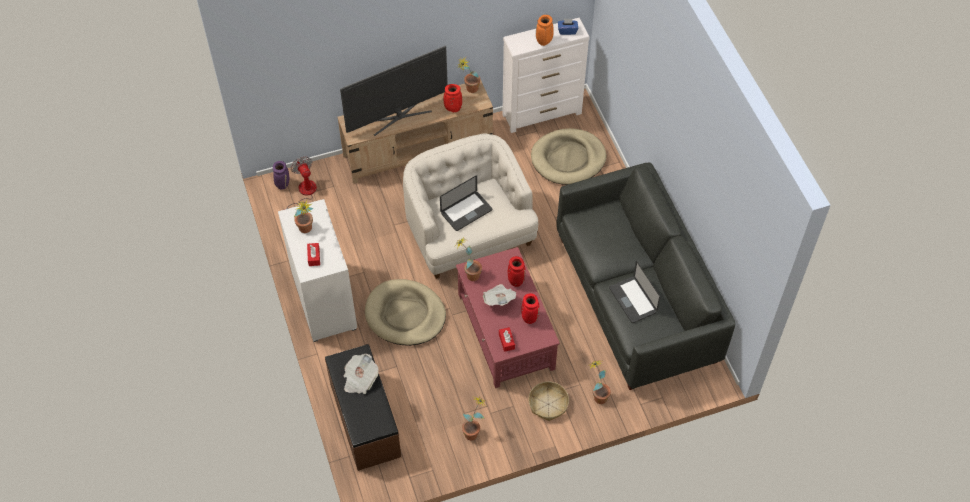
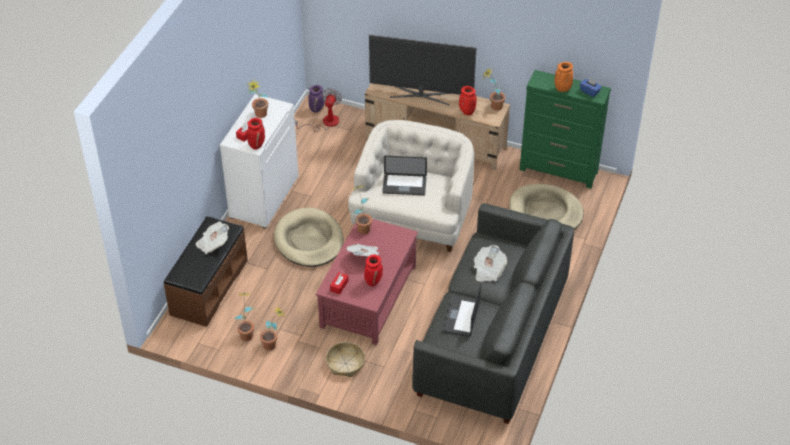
camera: 40 degrees right, 10 degrees down
white dresser [502,18,590,133] -> green dresser [520,70,611,189]
red vase [508,256,526,287] -> red vase moved to [247,118,265,149]
potted plant [590,360,611,404] -> potted plant moved to [234,293,255,341]
none -> newspaper [474,245,507,282]

